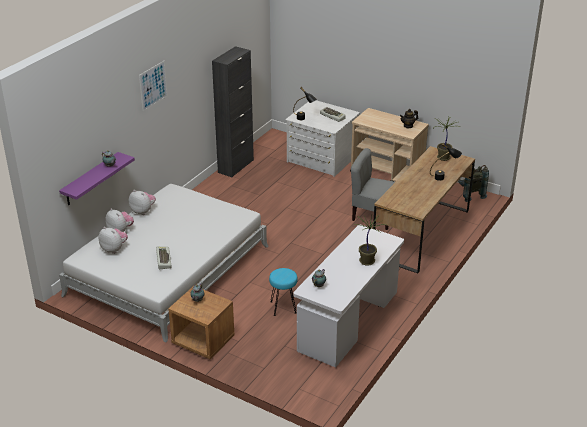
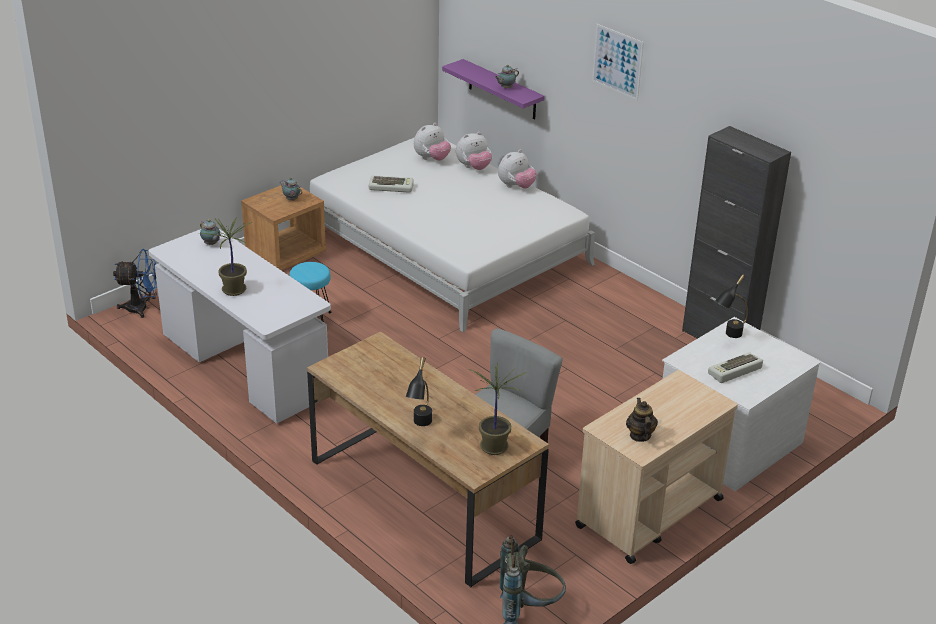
camera: 105 degrees right, 0 degrees up
none -> blue fan [113,249,157,318]

